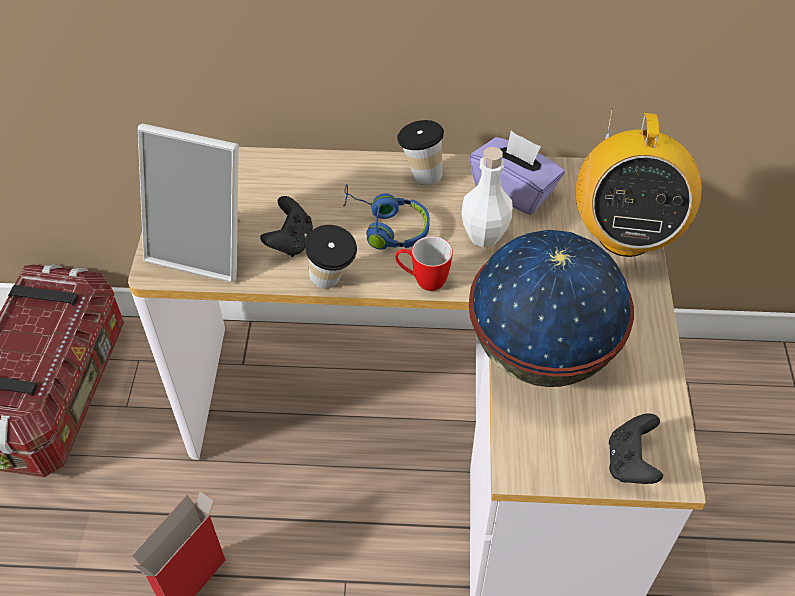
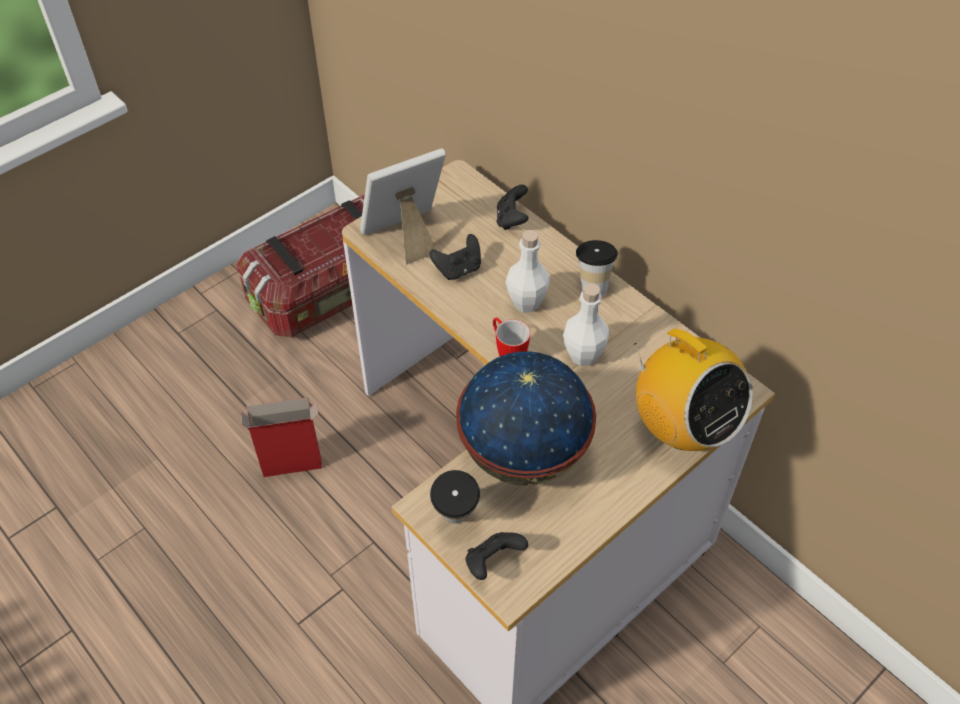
camera: 45 degrees right, 0 degrees up
picture frame [138,124,240,283] -> picture frame turned 90 degrees clockwise [360,148,446,265]
cup [305,225,357,289] -> cup moved to [430,470,480,523]
blue headphones [343,184,430,250] -> white bottle [506,230,550,313]
purple tissue box [469,130,565,215] -> none
radio [576,108,702,257] -> radio turned 90 degrees counterclockwise [634,328,753,451]
none -> black game controller [497,185,529,230]

